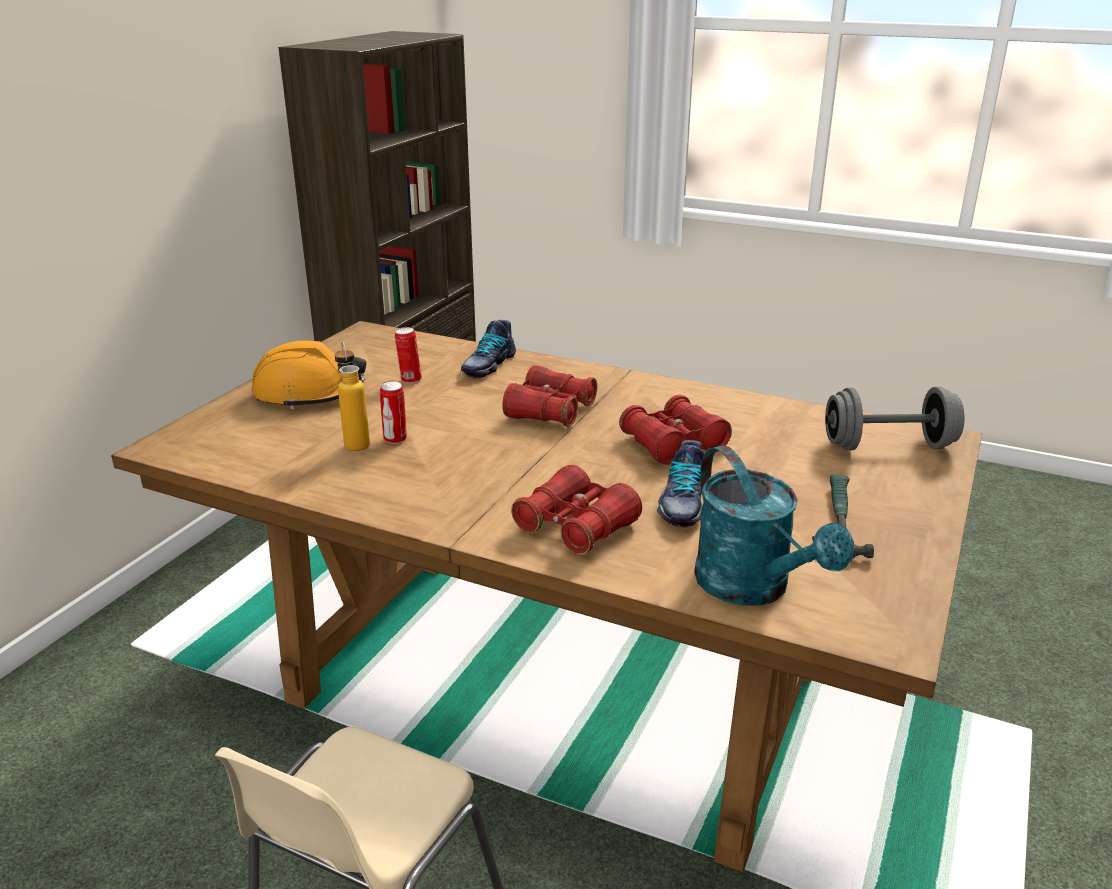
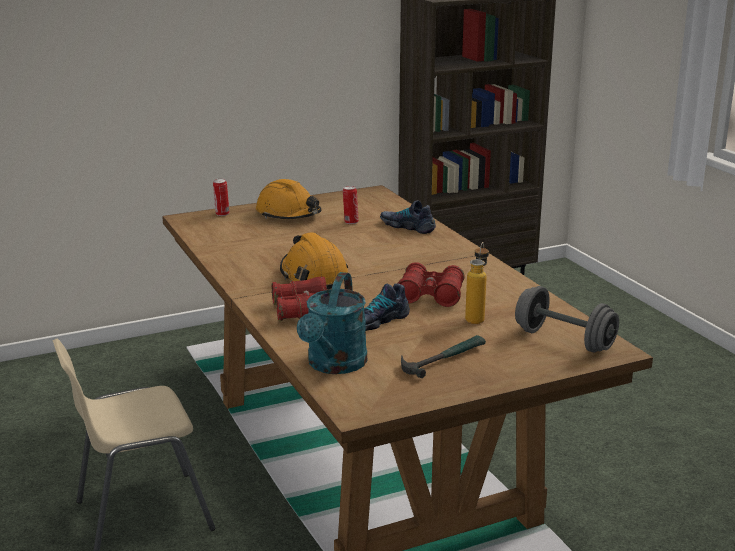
camera: 40 degrees right, 5 degrees down
bottle [335,342,370,451] -> bottle moved to [465,242,489,324]
can [380,381,407,444] -> can moved to [213,179,229,216]
shoe [461,320,516,378] -> shoe turned 60 degrees clockwise [380,200,436,234]
red binoculars [502,365,597,427] -> none
none -> orange hard hat [280,232,348,289]

